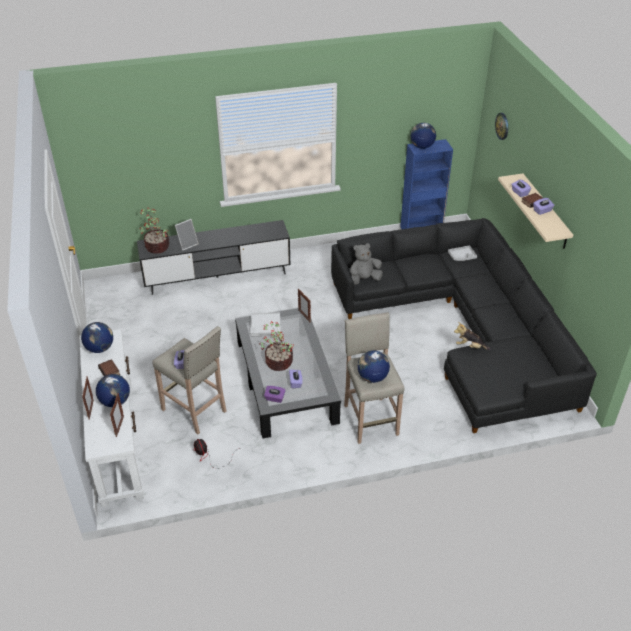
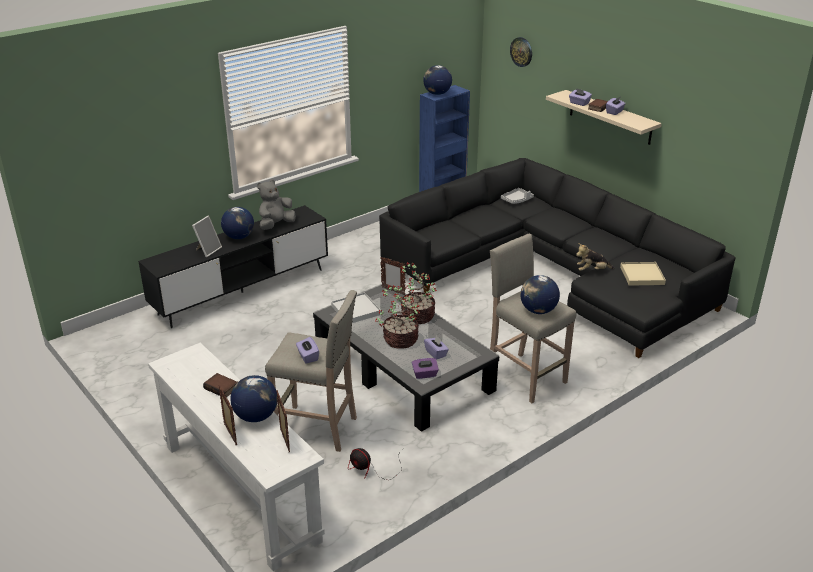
camera: 25 degrees left, 10 degrees down
globe [81,322,113,353] -> globe moved to [221,207,254,239]
potted plant [140,207,169,254] -> potted plant moved to [393,262,437,324]
grey plush toy [350,243,383,285] -> grey plush toy moved to [257,179,296,230]
none -> beige tray [620,262,666,286]

